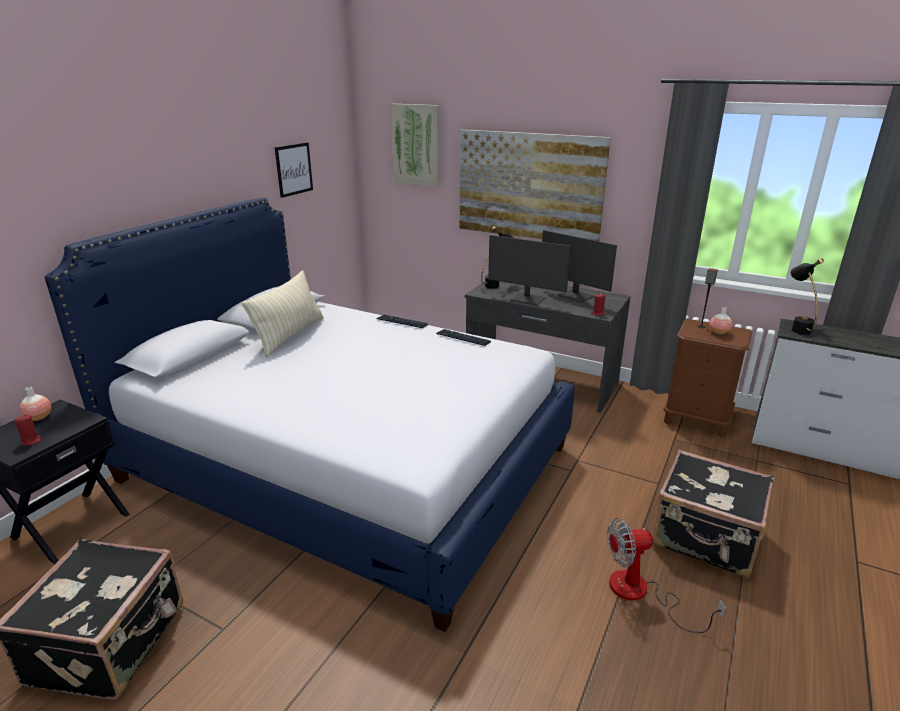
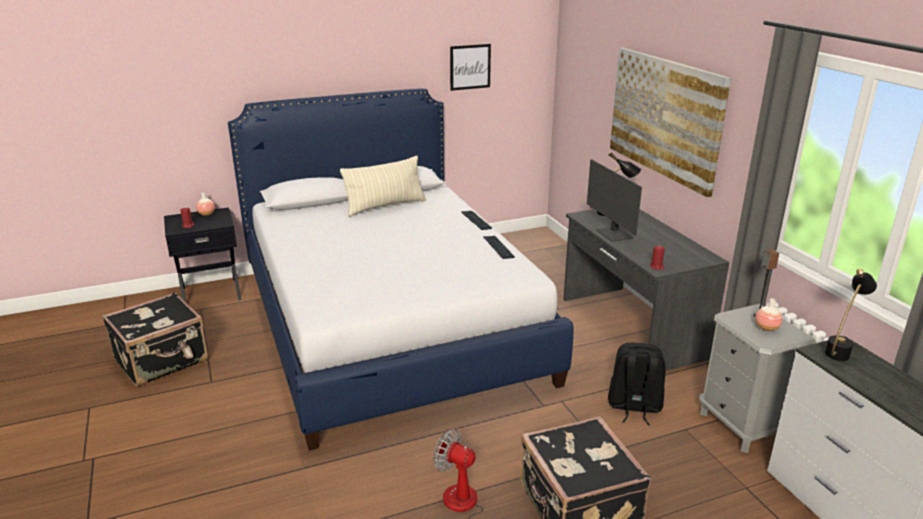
camera: 40 degrees right, 0 degrees up
picture [391,104,440,187] -> none
monitor [542,230,617,302] -> none
brown nightstand [663,319,752,438] -> grey nightstand [699,304,816,453]
none -> black backpack [608,342,666,426]

